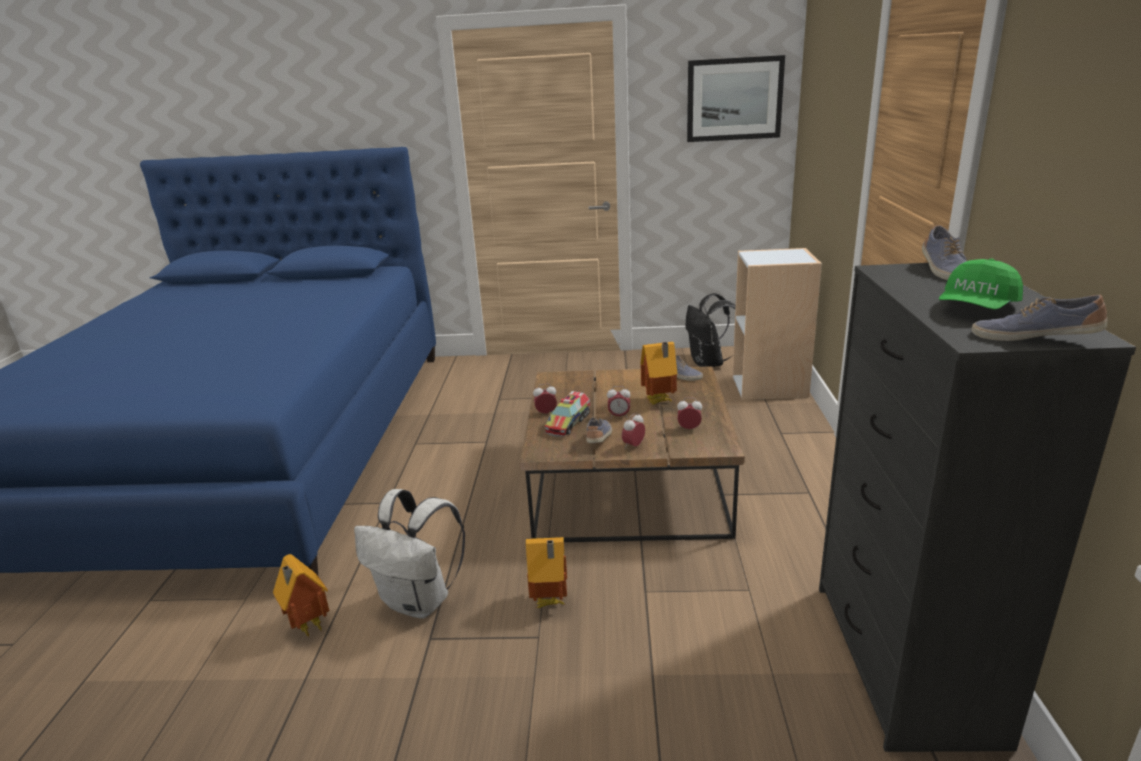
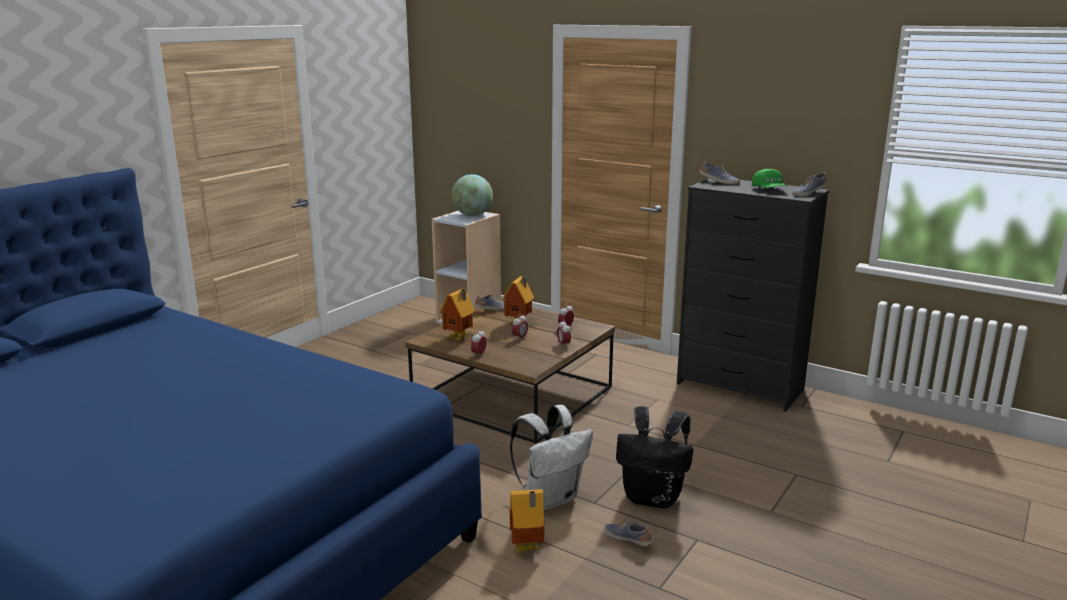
camera: 60 degrees left, 5 degrees down
toy house [526,537,567,608] -> toy house moved to [440,289,475,340]
toy truck [545,391,590,437] -> none
shoe [586,417,612,443] -> shoe moved to [604,521,653,546]
black backpack [685,293,736,367] -> black backpack moved to [616,406,693,508]
picture [687,55,785,142] -> none
none -> globe [451,174,493,216]

